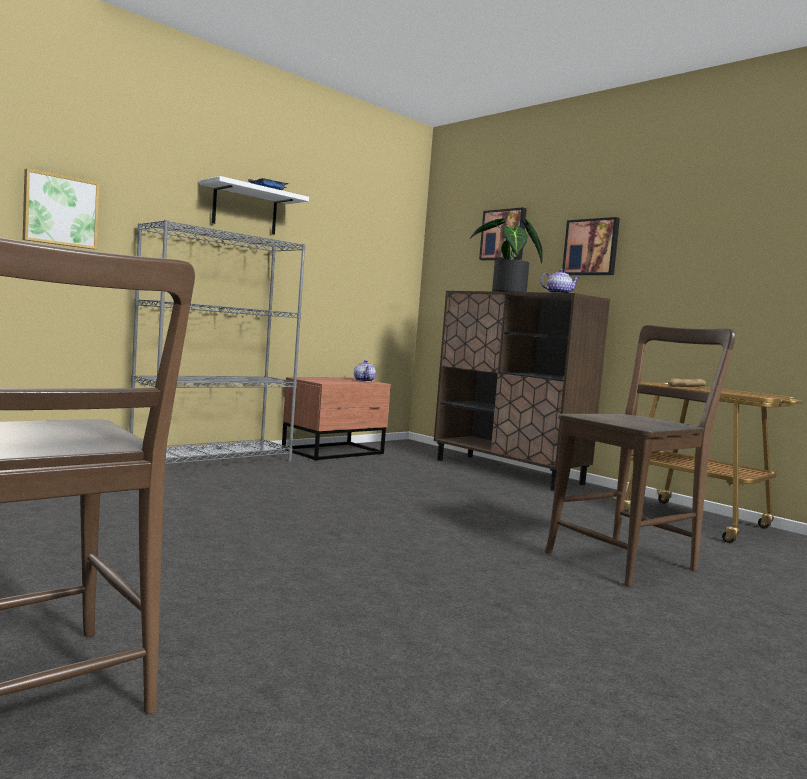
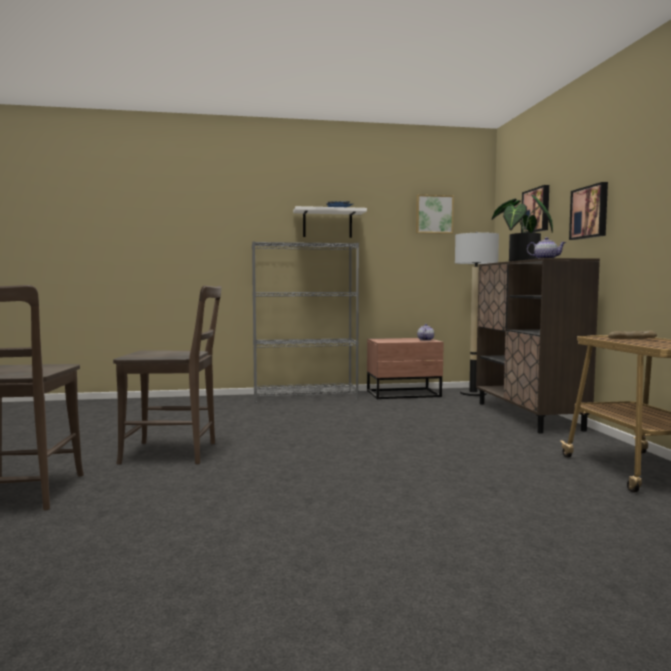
camera: 35 degrees right, 0 degrees up
picture [23,168,99,249] -> picture moved to [416,195,454,234]
brown chair [545,325,736,587] -> brown chair moved to [113,286,221,465]
none -> floor lamp [455,232,499,396]

